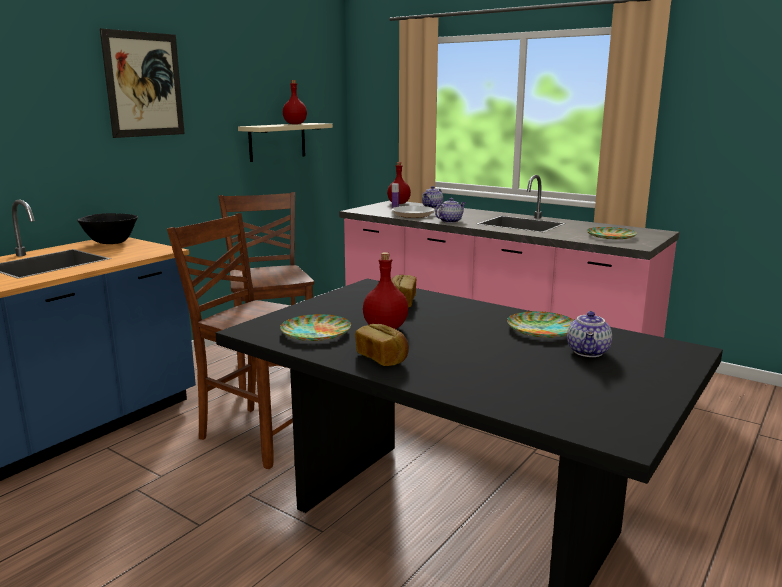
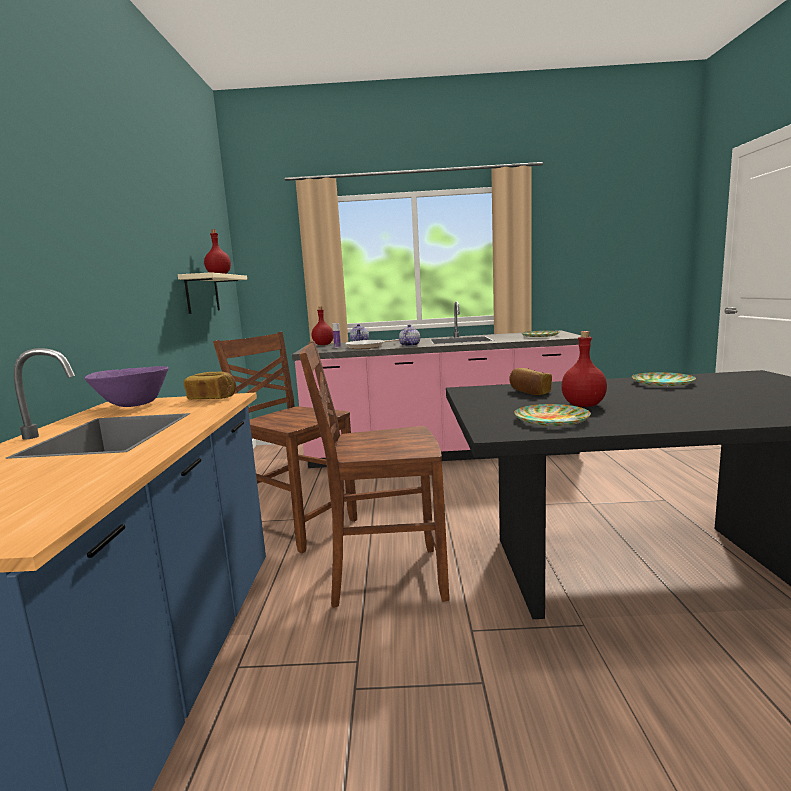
camera: 35 degrees left, 5 degrees down
black bowl [77,213,138,244] -> purple bowl [84,366,169,407]
picture [100,28,185,138] -> none
bread [355,324,409,366] -> bread moved to [184,372,236,400]
teapot [567,311,612,357] -> none

